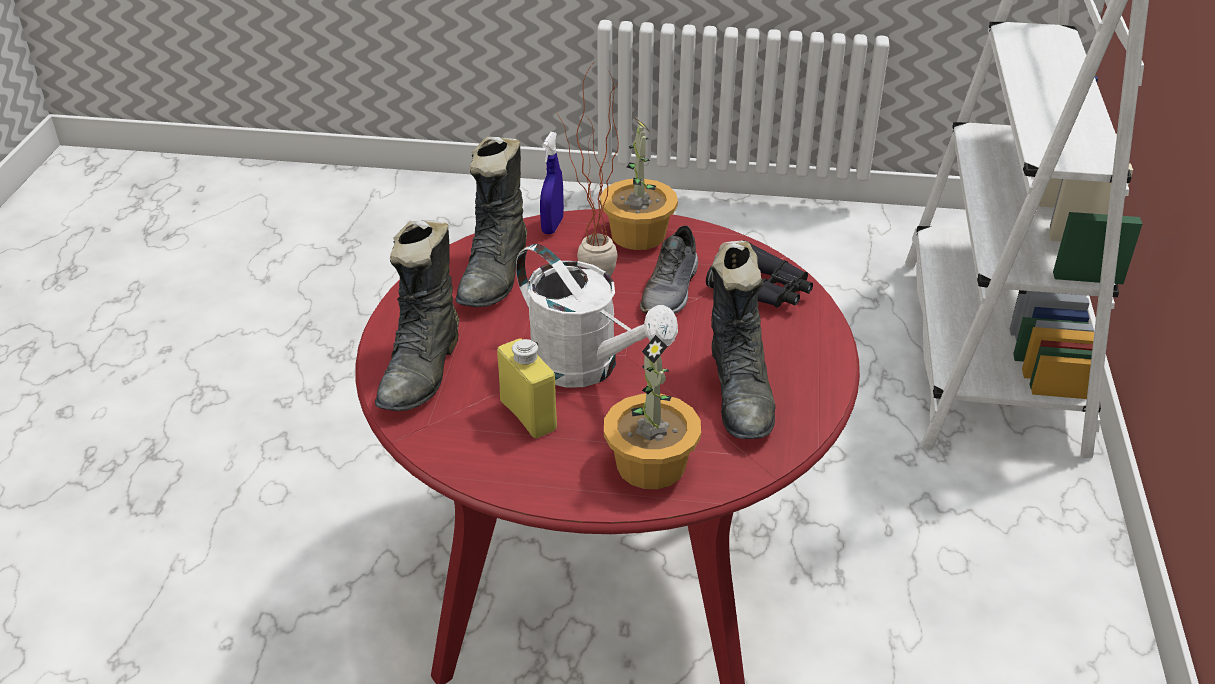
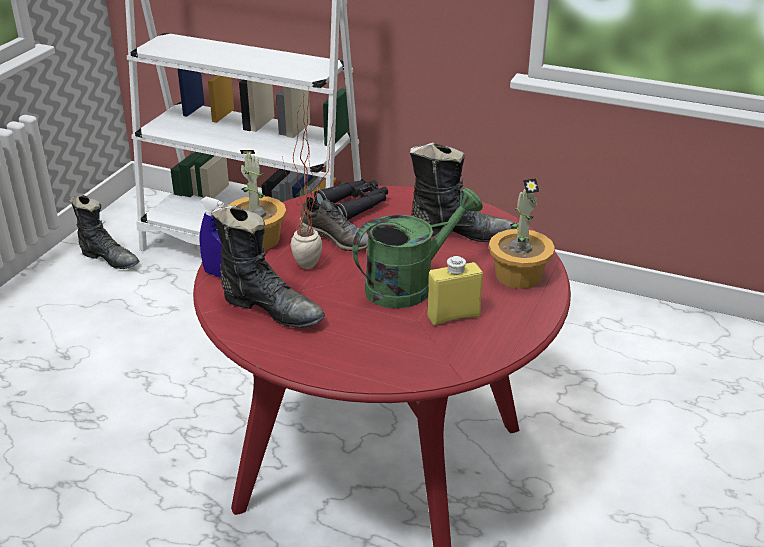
camera: 75 degrees left, 5 degrees down
black boot [375,220,459,411] -> black boot moved to [69,195,139,269]
white watering can [516,244,678,388] -> green watering can [352,188,483,309]

